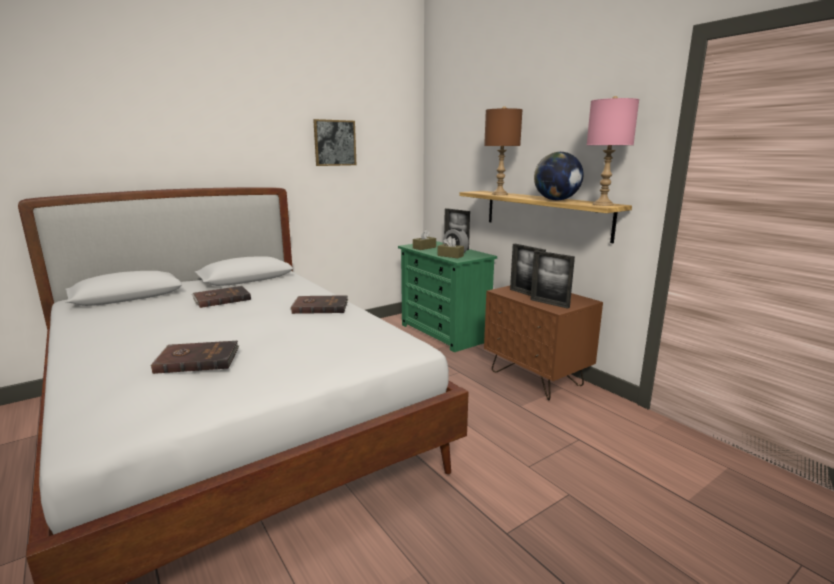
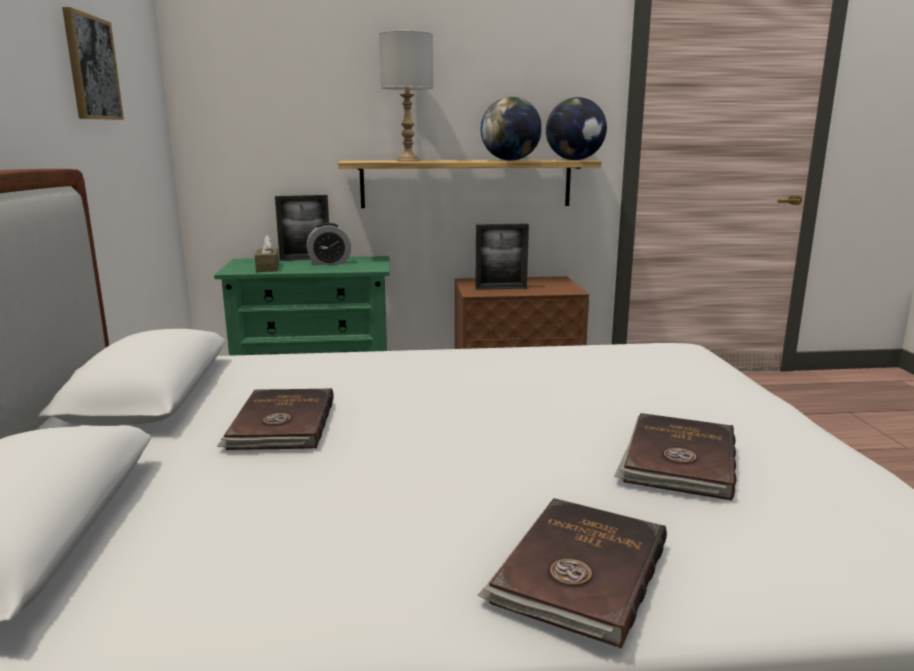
camera: 60 degrees left, 0 degrees up
brown book [291,295,349,314] -> brown book moved to [477,498,667,649]
brown tissue box [438,236,464,258] -> none
brown table lamp [484,106,523,195] -> grey table lamp [379,29,433,162]
picture frame [530,251,575,309] -> none
pink table lamp [587,96,639,206] -> globe [546,97,607,160]

